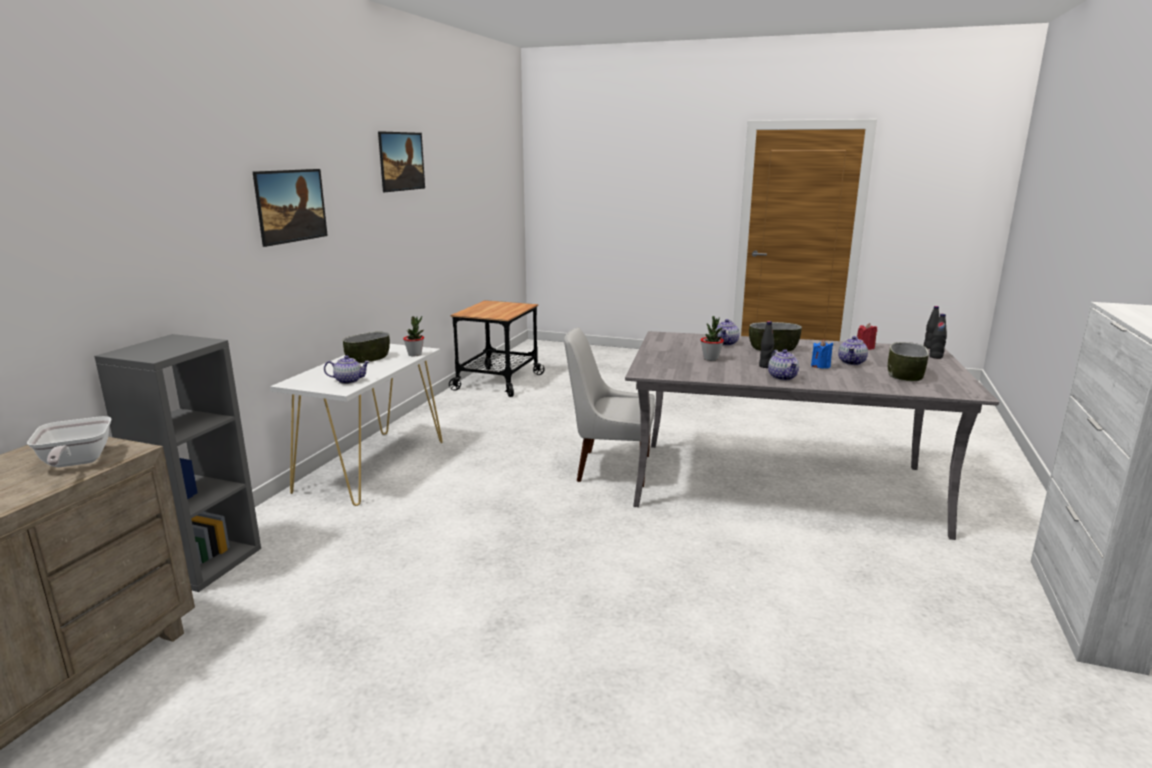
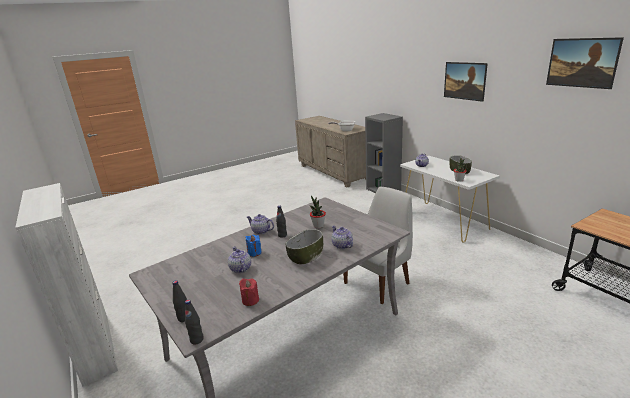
camera: 130 degrees right, 5 degrees up
bowl [888,342,929,381] -> none

